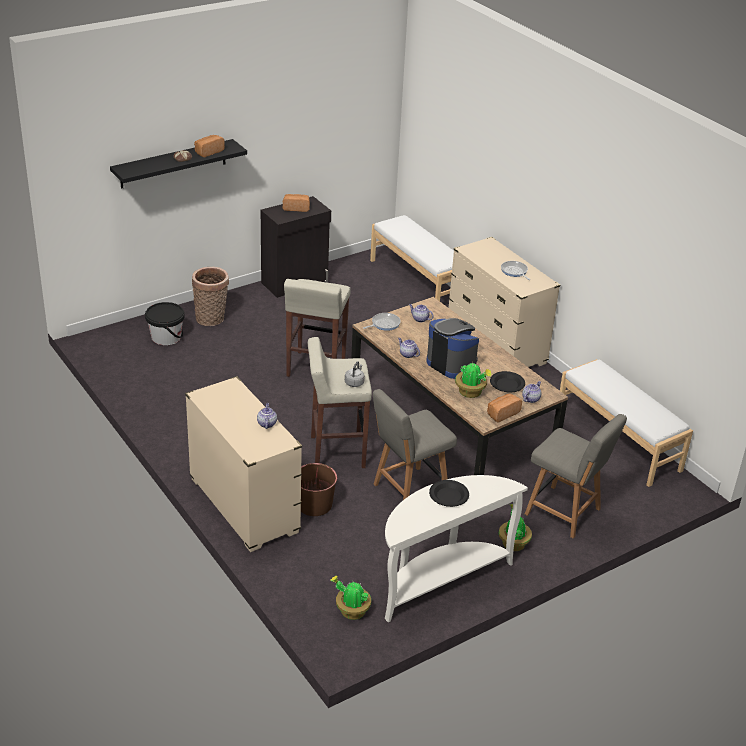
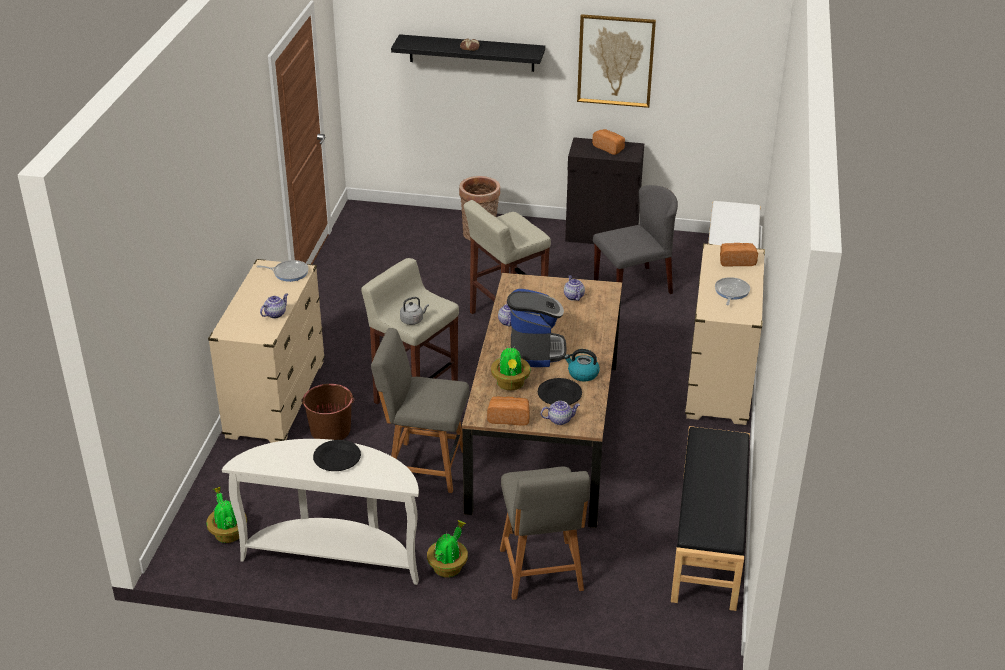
camera: 45 degrees right, 0 degrees up
black bucket [145,302,185,345] -> none
bread [194,135,225,157] -> bread moved to [720,243,758,267]
frying pan [363,313,401,331] -> frying pan moved to [256,260,309,282]
white bench [560,359,693,487] -> black bench [671,426,750,611]
none -> kettle [564,349,600,382]
none -> picture [577,14,656,108]
none -> grey chair [593,185,678,294]

